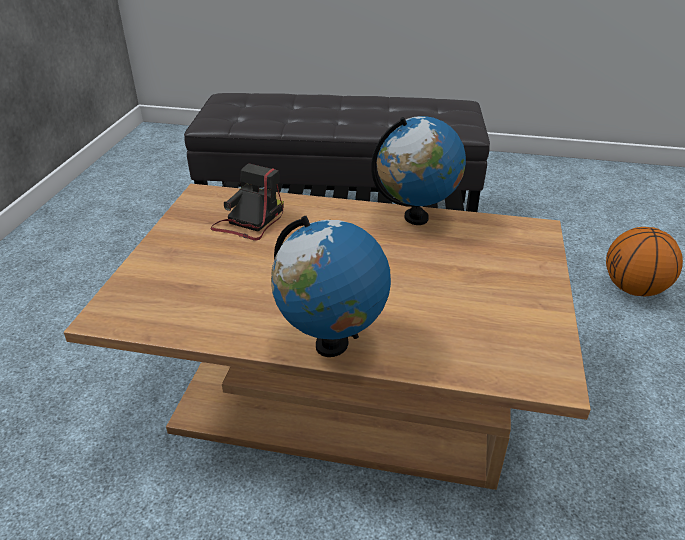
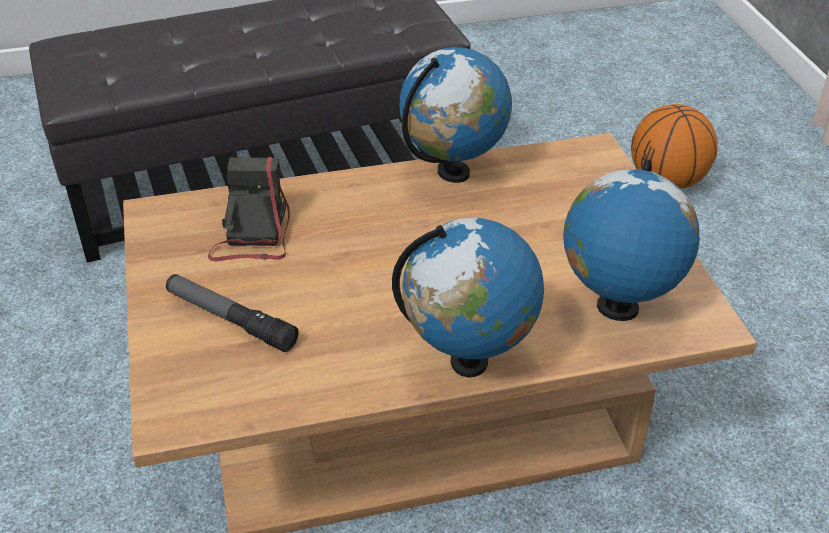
camera: 25 degrees left, 5 degrees up
none -> flashlight [166,274,299,352]
none -> globe [563,159,700,321]

